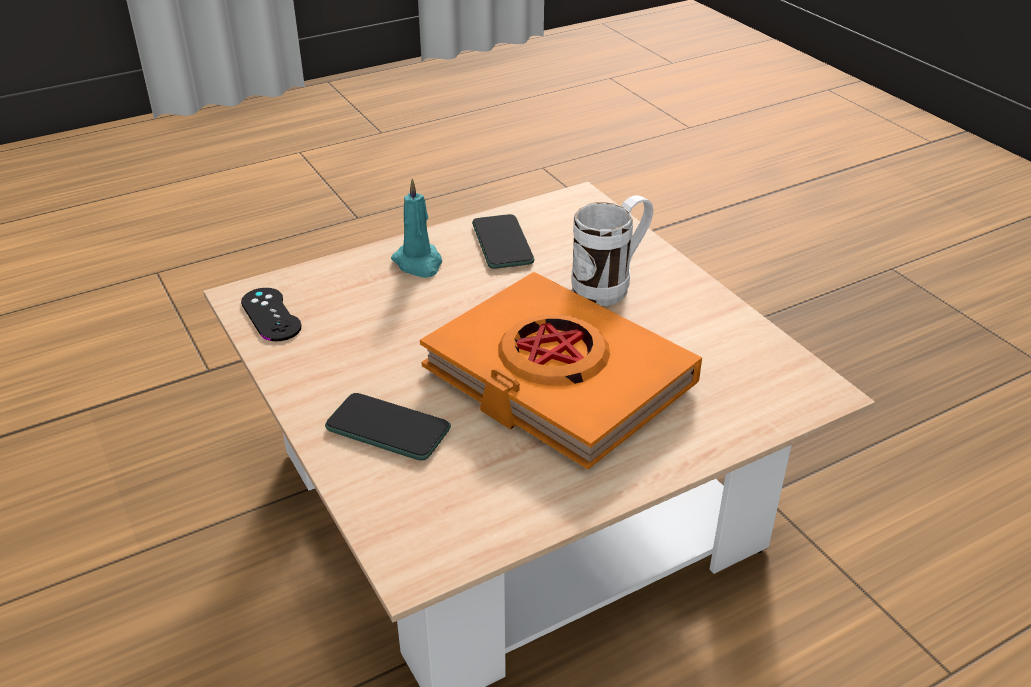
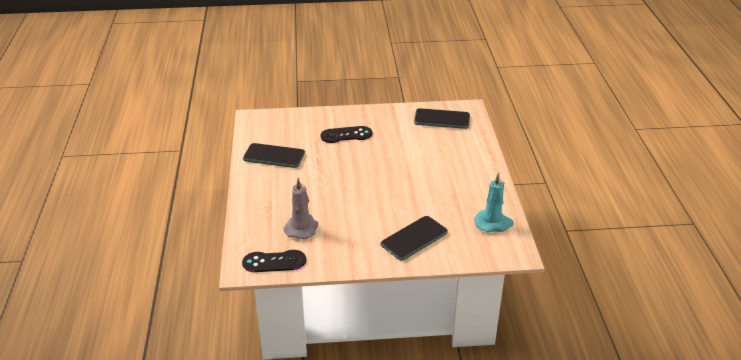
camera: 65 degrees left, 0 degrees up
turquoise candle [391,179,442,278] -> turquoise candle moved to [474,172,514,232]
orange book [420,272,702,469] -> none
white mug [571,195,653,306] -> black game controller [320,126,373,143]
none -> grey candle [283,177,318,239]
none -> phone [414,108,470,129]

